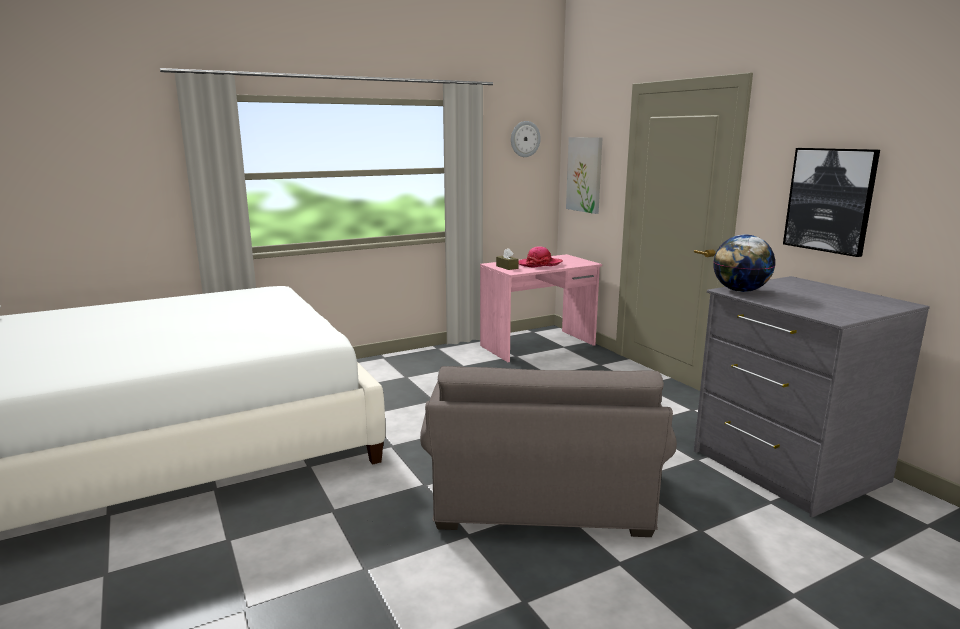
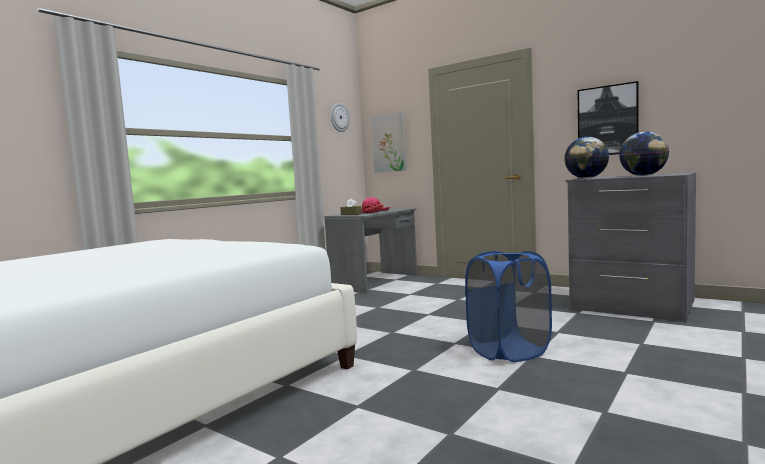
camera: 25 degrees left, 10 degrees down
grey armchair [420,366,677,537] -> blue laundry basket [465,251,552,362]
pink desk [480,254,602,362] -> grey desk [324,208,417,294]
none -> globe [619,132,669,176]

